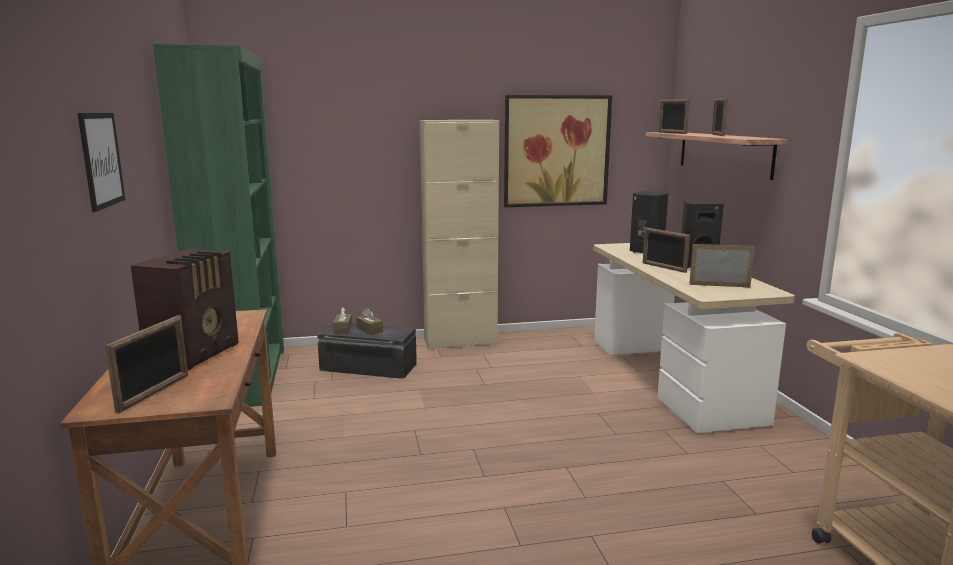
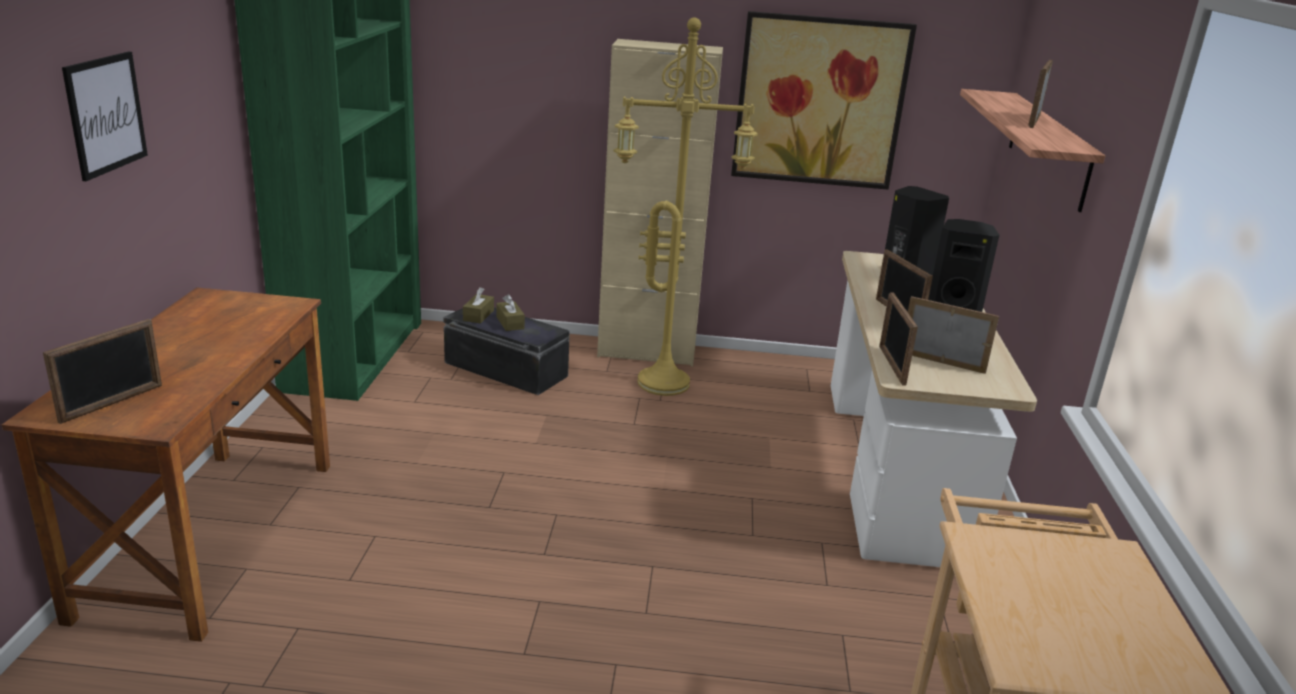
camera: 15 degrees right, 10 degrees up
radio [131,249,239,371] -> none
picture frame [658,99,690,134] -> picture frame moved to [879,292,918,386]
none -> yellow floor lamp [614,17,758,396]

